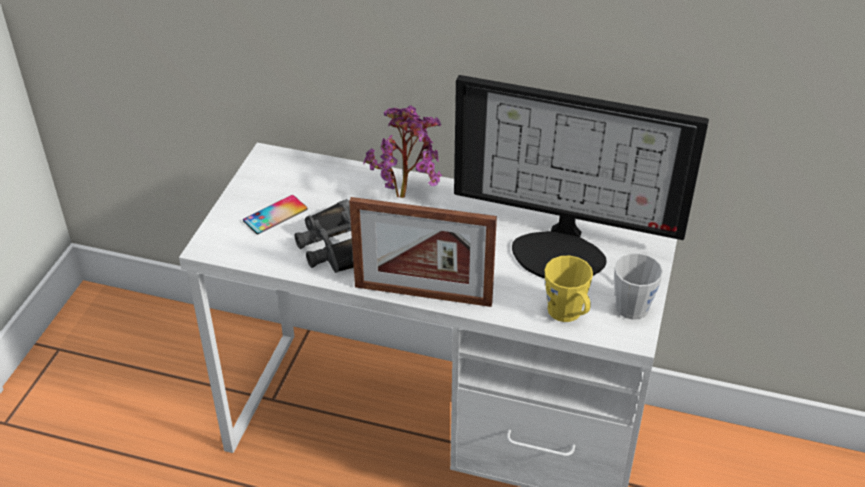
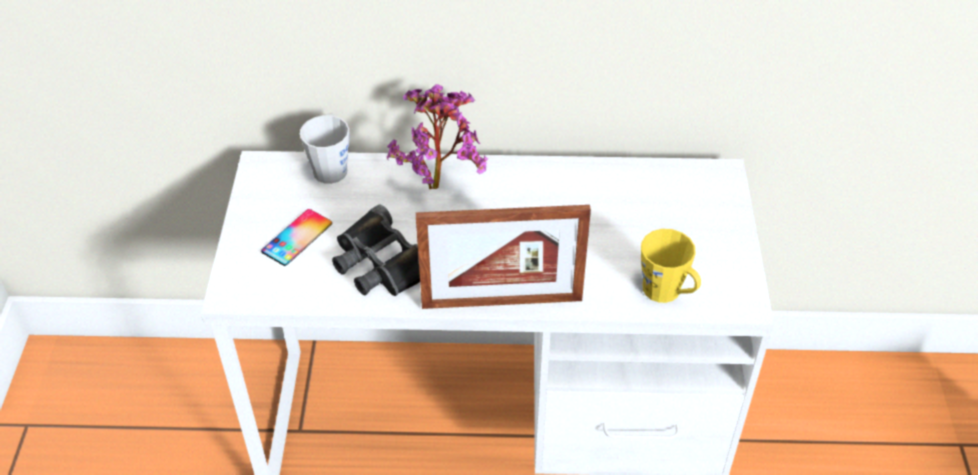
camera: 15 degrees left, 5 degrees up
monitor [454,75,709,279] -> none
grey mug [614,252,663,320] -> grey mug moved to [300,114,349,184]

